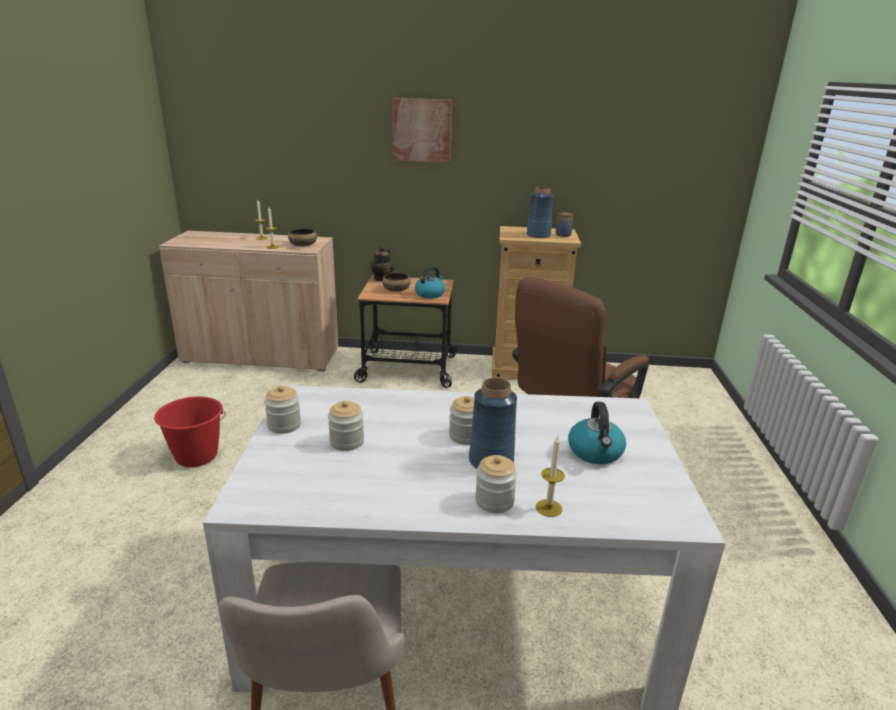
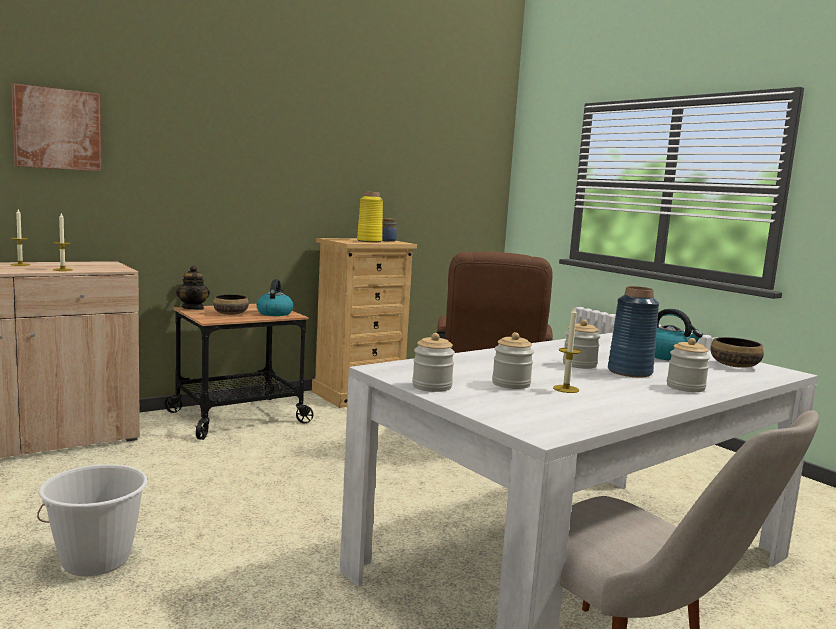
camera: 40 degrees left, 15 degrees down
red bucket [154,396,226,467] -> white bucket [37,464,148,576]
bowl [288,229,317,247] -> bowl moved to [711,337,764,368]
picture [392,98,452,163] -> picture moved to [11,83,102,171]
blue vase [527,187,553,238] -> yellow vase [357,191,383,242]
candle [536,436,565,517] -> candle moved to [553,306,581,393]

